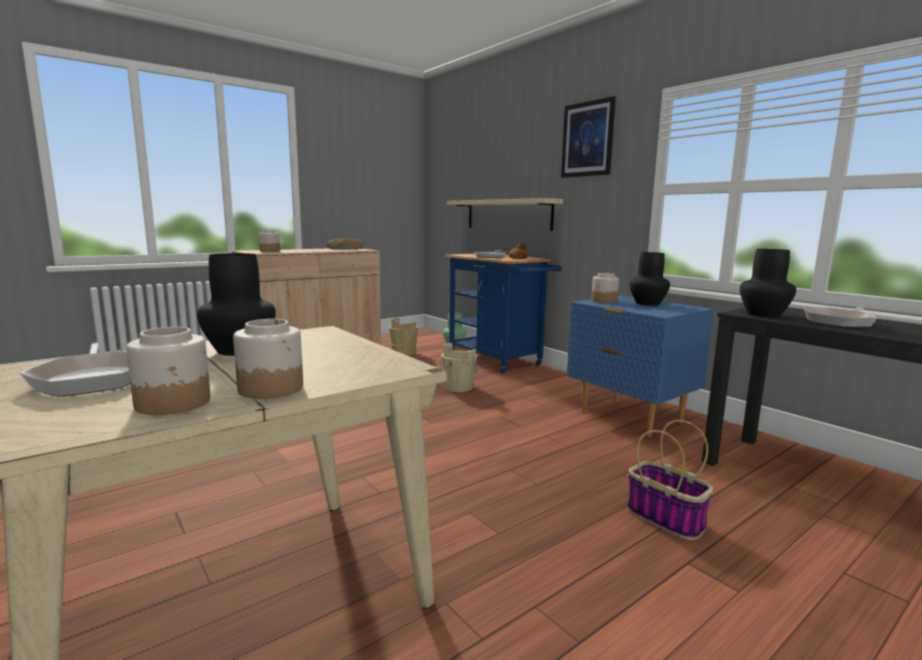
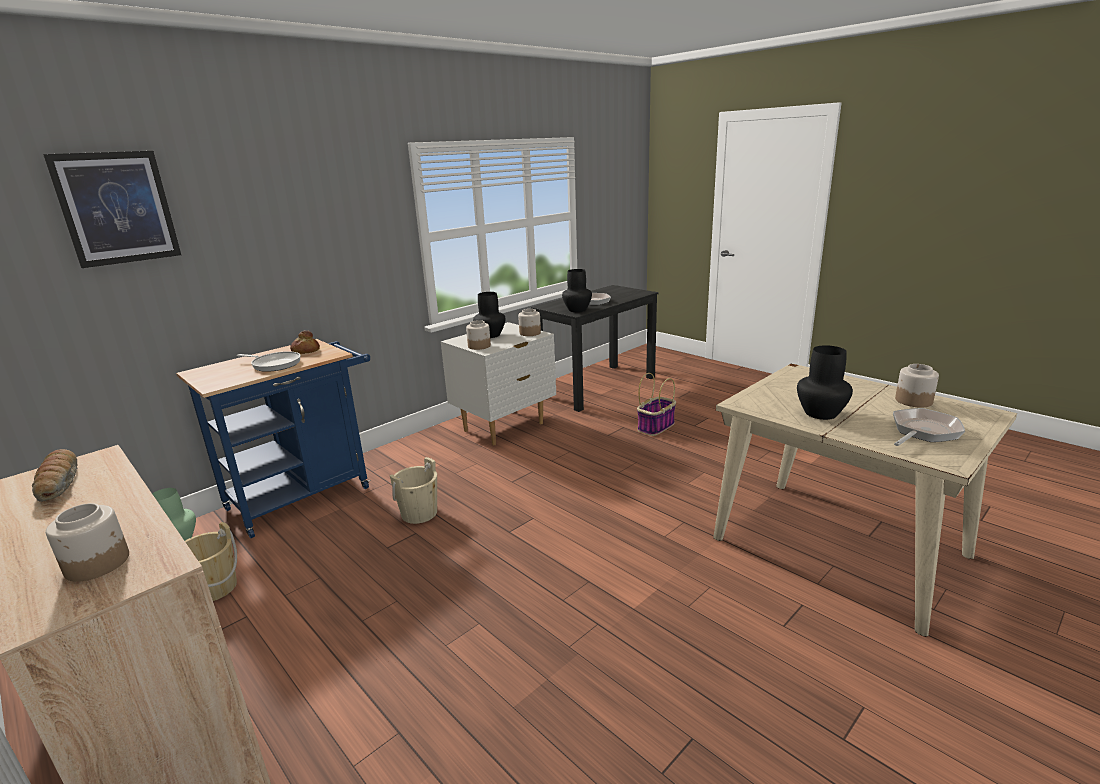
camera: 95 degrees left, 10 degrees up
jar [233,319,303,399] -> jar moved to [518,309,541,336]
beige shelf [447,198,563,231] -> none
picture [561,96,616,178] -> picture moved to [43,151,181,268]
blue nightstand [567,296,714,437] -> white nightstand [441,322,556,445]

